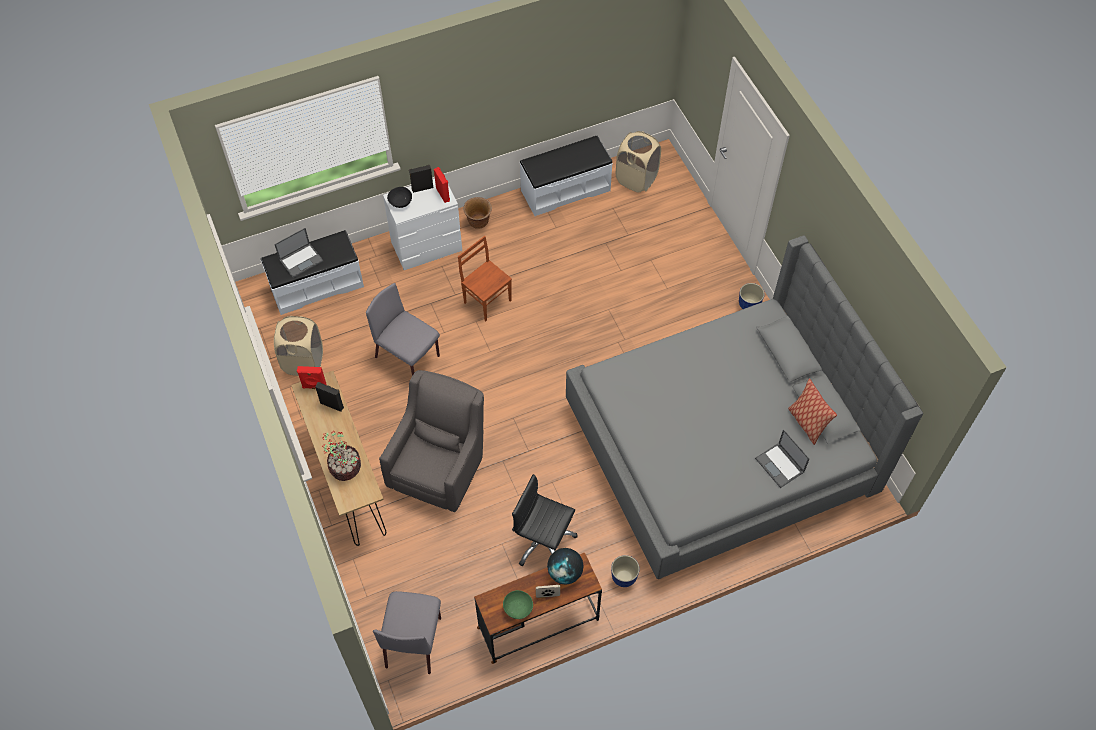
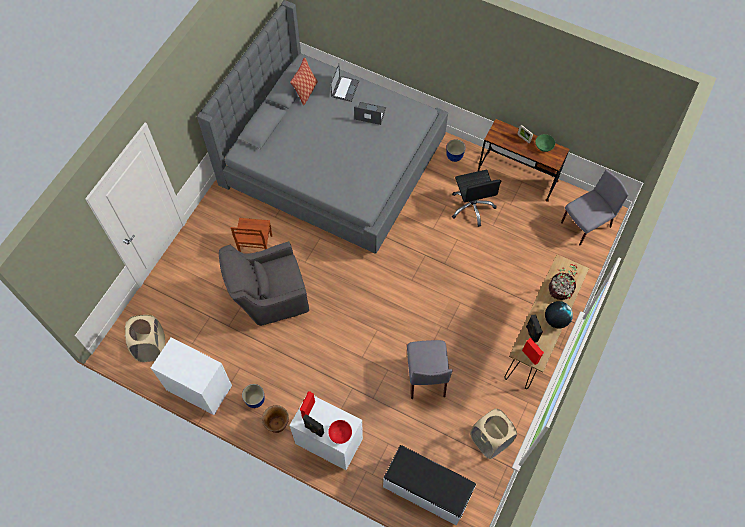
camera: 130 degrees left, 5 degrees up
laptop [274,228,323,278] -> laptop moved to [354,102,386,125]
grey armchair [379,370,484,512] -> grey armchair moved to [219,241,309,326]
black bowl [387,187,412,208] -> red bowl [328,420,352,444]
brown chair [458,236,512,321] -> brown chair moved to [231,218,272,252]
white bench [520,136,613,216] -> white dresser [151,337,232,415]
globe [547,548,584,585] -> globe moved to [545,301,573,329]
planter [739,283,765,309] -> planter moved to [242,384,265,408]

